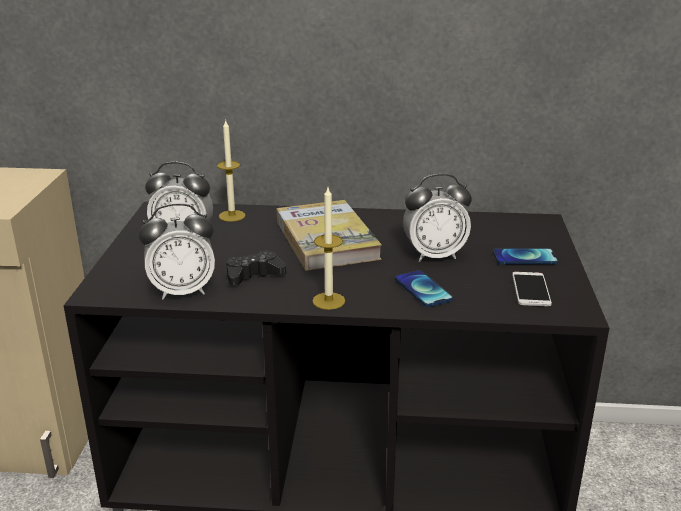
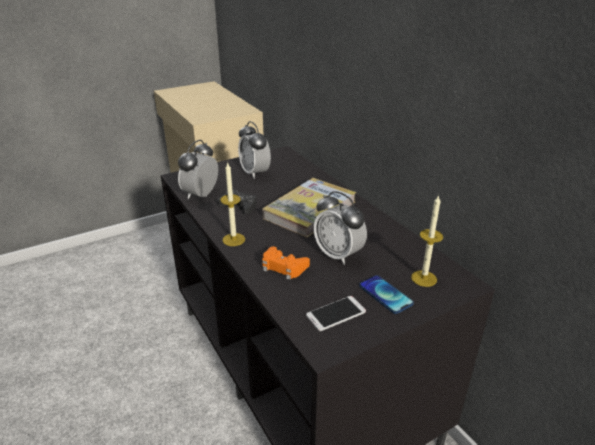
camera: 55 degrees right, 5 degrees up
alarm clock [139,203,215,300] -> alarm clock turned 75 degrees clockwise [178,140,218,199]
candle [217,119,246,222] -> candle moved to [411,195,443,287]
phone [395,270,453,307] -> orange game controller [262,246,310,280]

